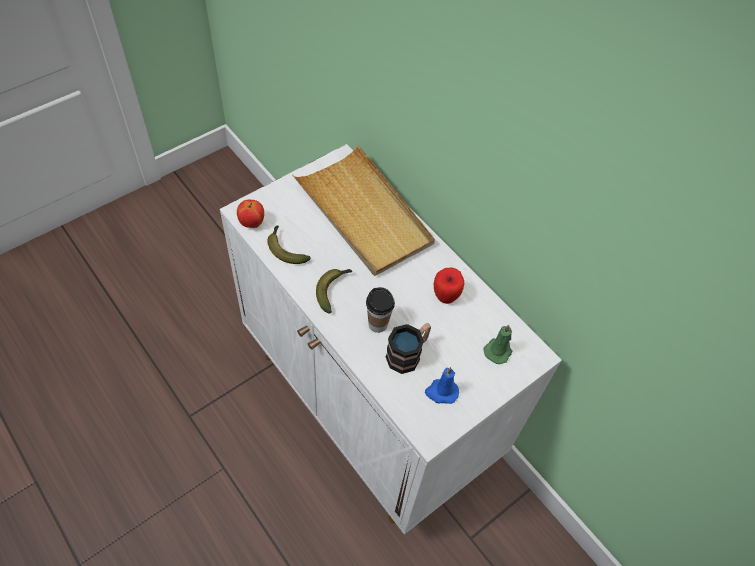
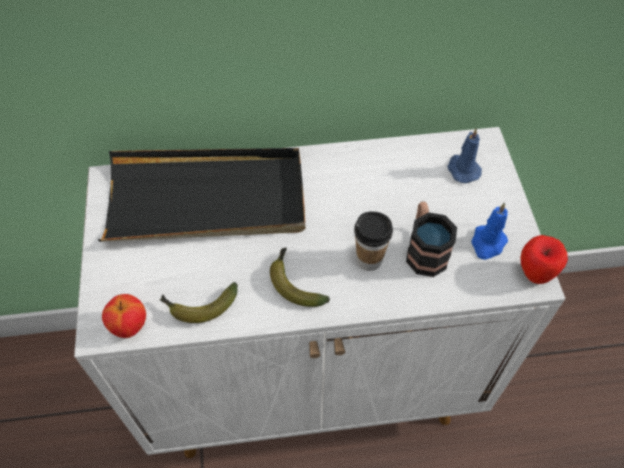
camera: 55 degrees left, 0 degrees up
beige tray [292,144,435,276] -> black tray [98,148,305,242]
apple [434,267,464,304] -> apple moved to [520,235,568,284]
green candle [483,325,512,364] -> blue candle [447,128,482,183]

